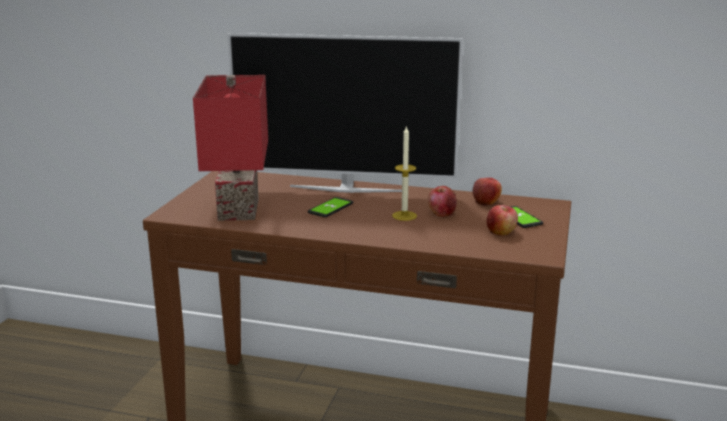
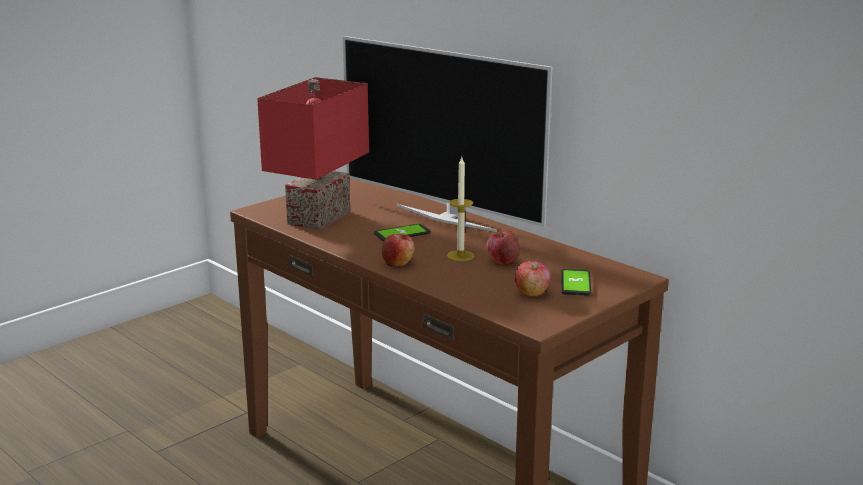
camera: 30 degrees right, 0 degrees up
apple [472,178,502,205] -> apple moved to [382,234,415,266]

